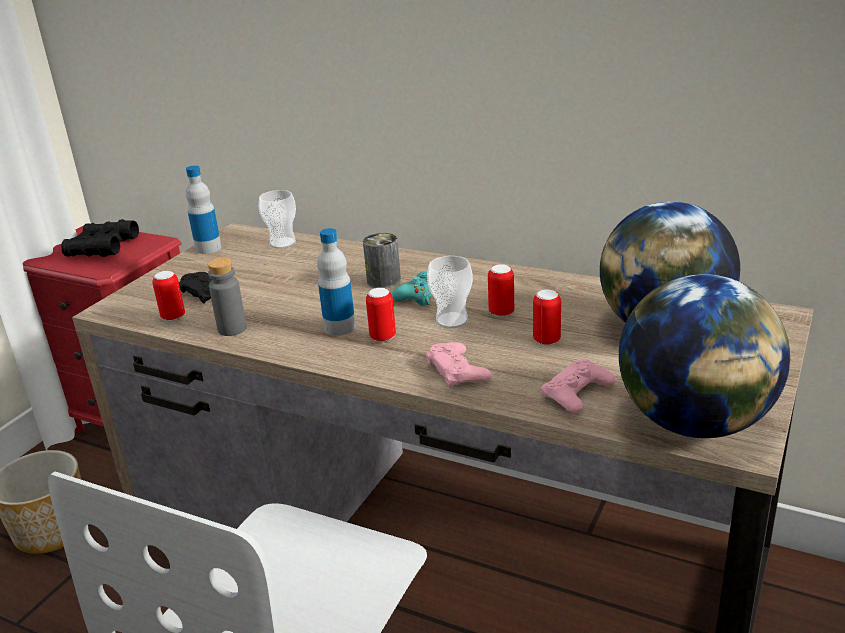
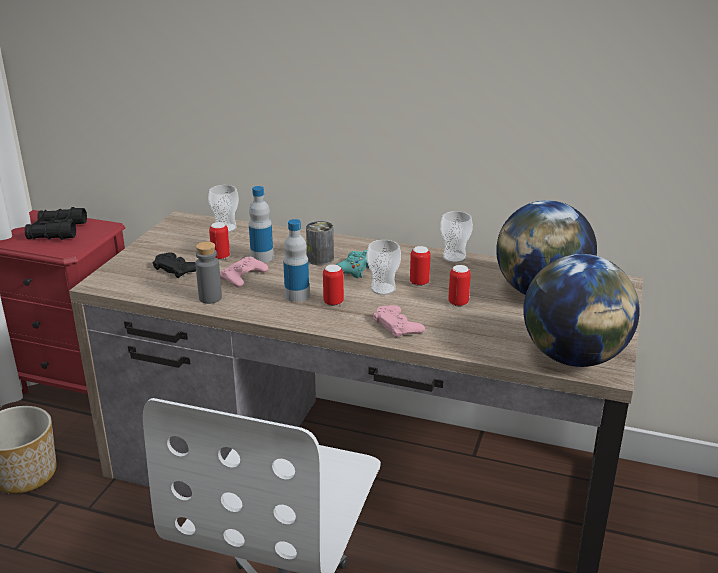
camera: 10 degrees left, 0 degrees up
can [152,271,185,321] -> can moved to [209,222,230,260]
bottle [186,165,222,254] -> bottle moved to [249,186,274,263]
pink game controller [541,359,615,413] -> pink game controller moved to [220,257,268,287]
none -> cup [440,211,473,263]

